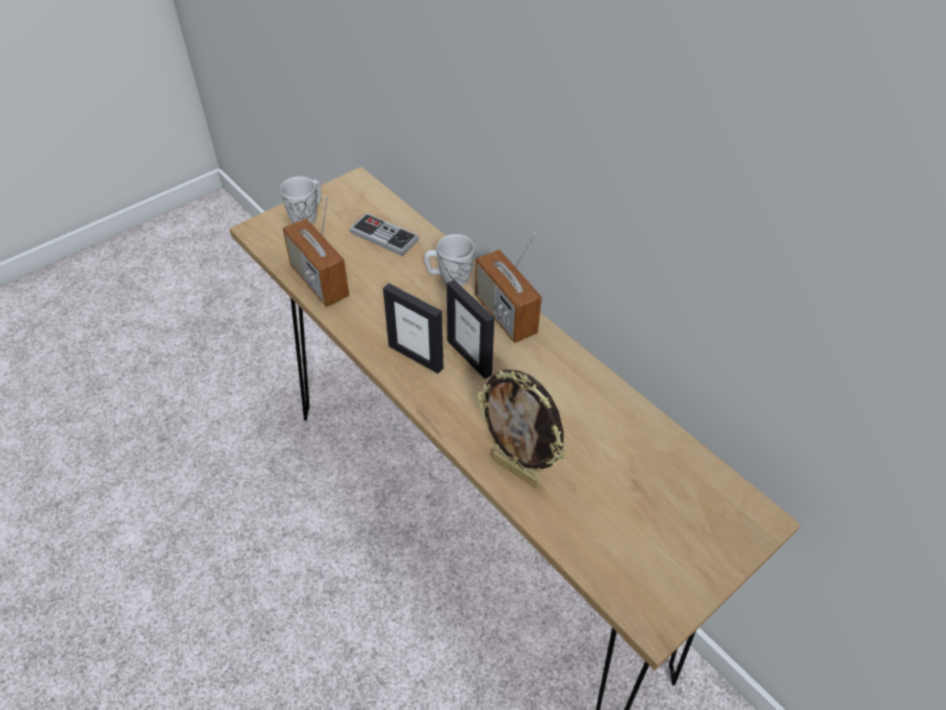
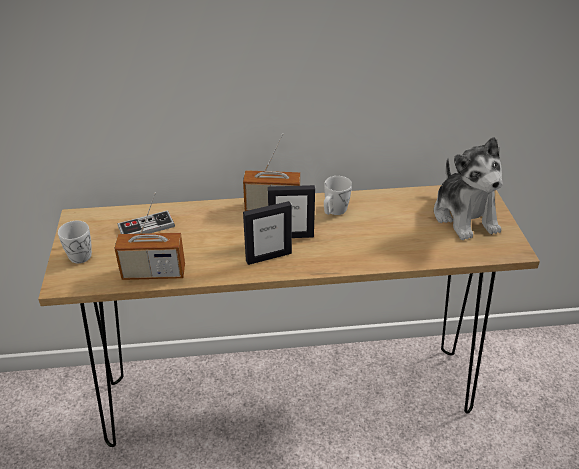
camera: 55 degrees left, 10 degrees down
white mug [424,234,474,286] -> white mug moved to [324,176,352,215]
picture frame [475,370,566,489] -> none
none -> plush toy [434,137,503,240]

